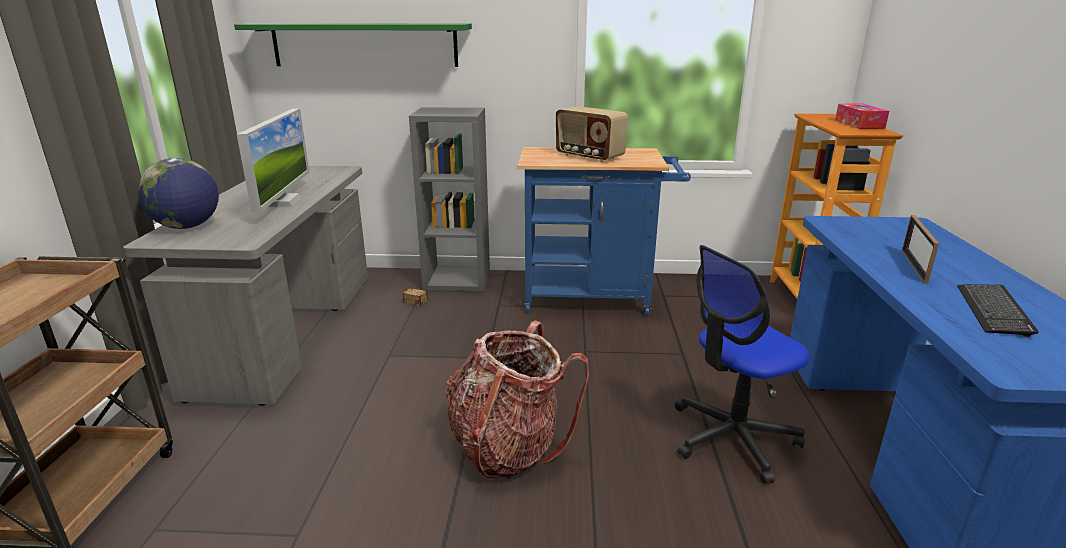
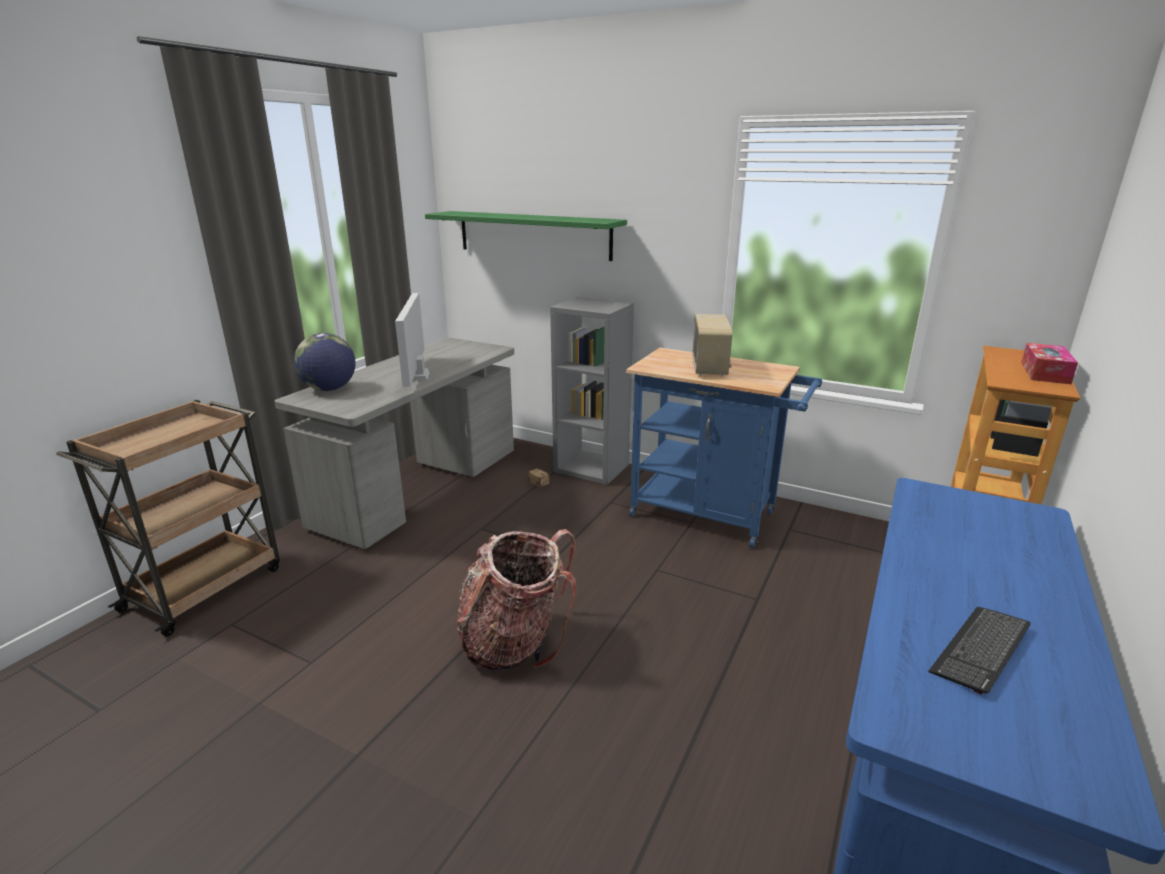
camera: 25 degrees right, 0 degrees up
monitor [237,109,309,213] -> monitor turned 150 degrees clockwise [395,293,430,387]
radio [556,106,628,162] -> radio turned 150 degrees counterclockwise [692,314,732,376]
office chair [675,245,810,484] -> none
picture frame [902,215,939,284] -> none

